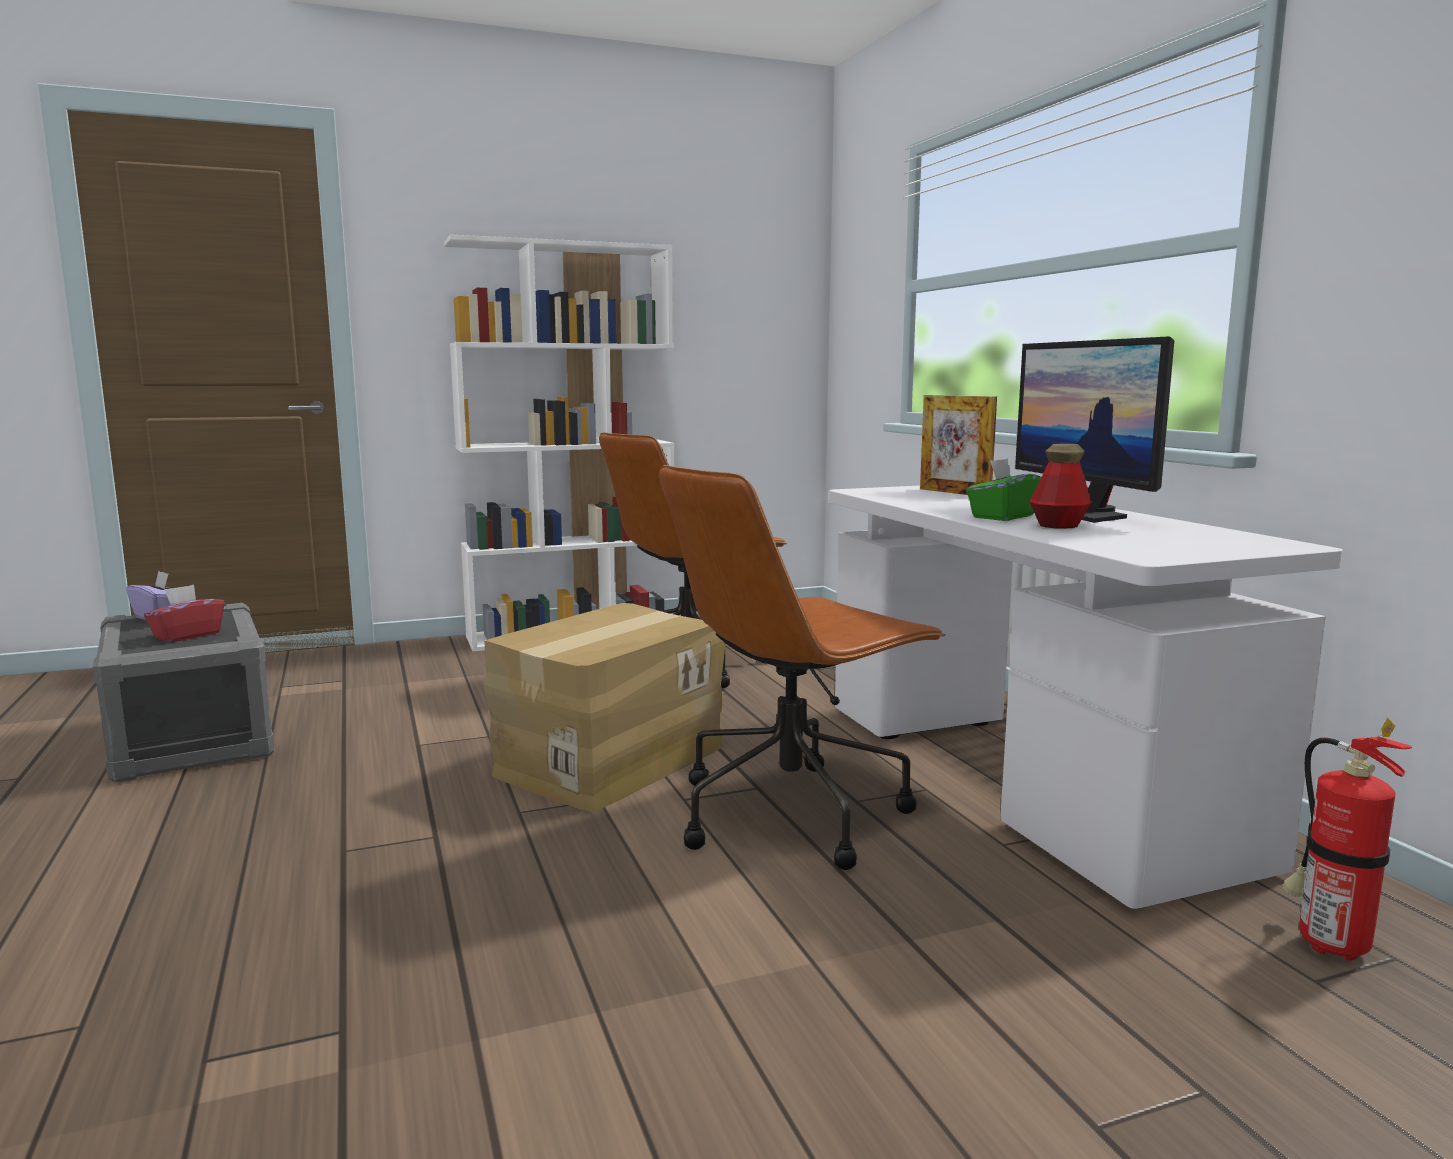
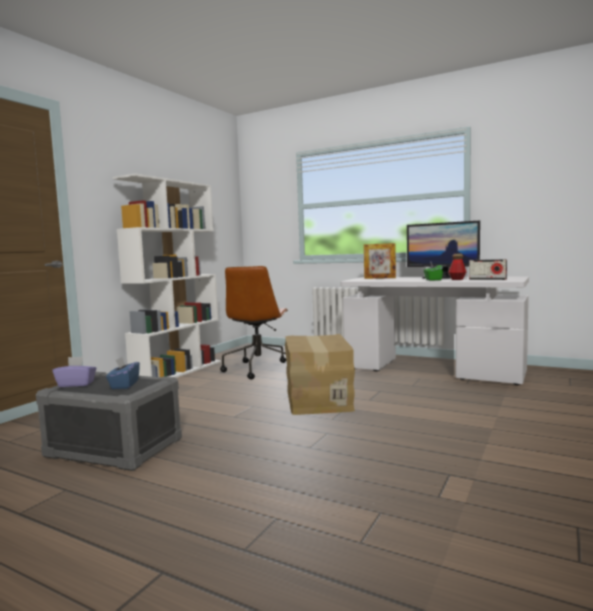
camera: 40 degrees left, 5 degrees down
red tissue box [144,585,224,643] -> blue tissue box [106,357,140,389]
brown office chair [659,465,946,870] -> none
fire extinguisher [1283,718,1412,961] -> none
none -> radio [469,259,507,280]

